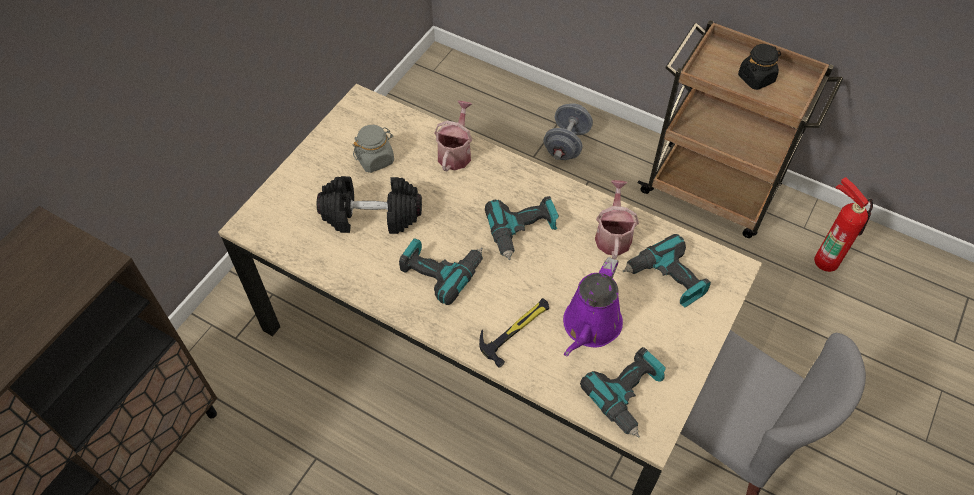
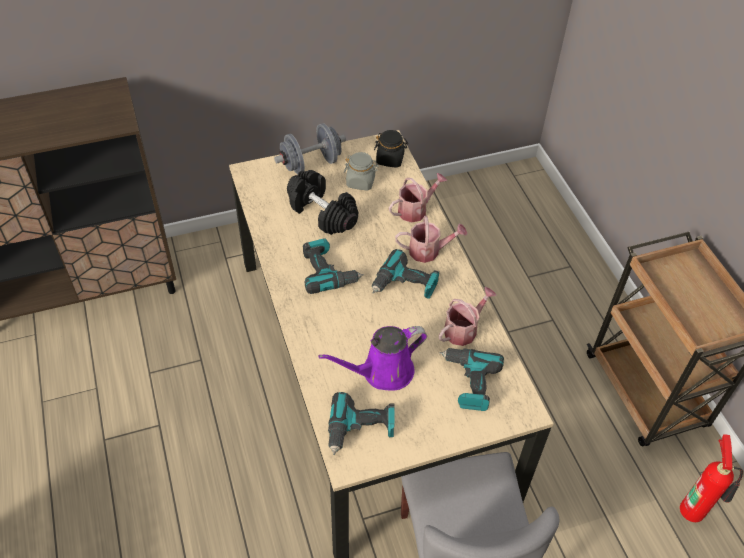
camera: 40 degrees right, 5 degrees down
hammer [479,298,549,367] -> none
grey dumbbell [543,103,593,160] -> grey dumbbell moved to [274,123,346,174]
black jar [738,44,781,90] -> black jar moved to [374,130,408,168]
none -> watering can [395,216,467,263]

